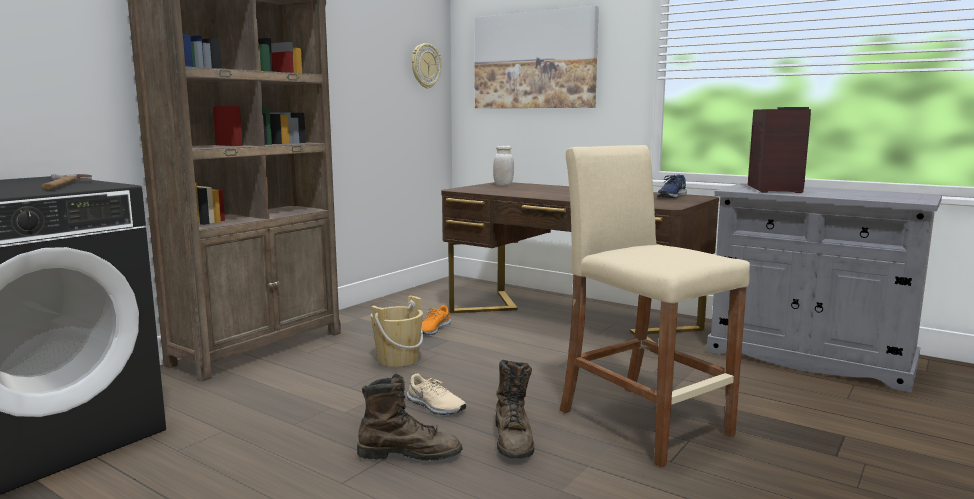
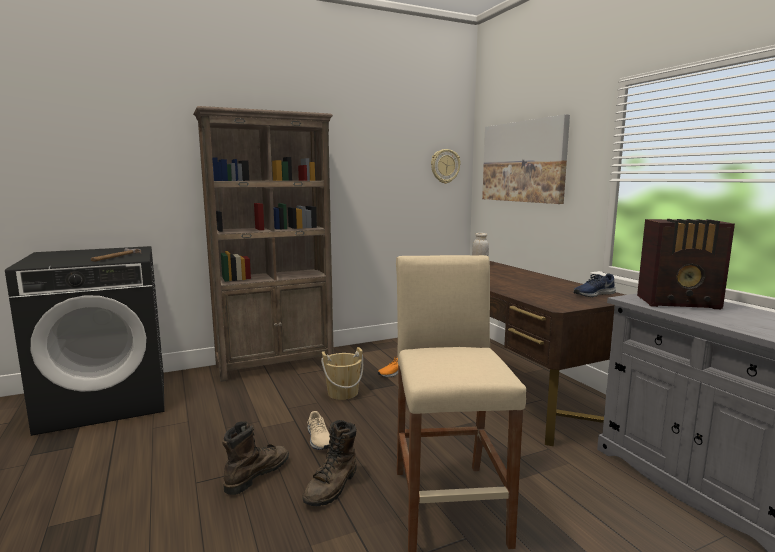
camera: 30 degrees right, 0 degrees up
brown boot [357,374,462,461] -> brown boot turned 90 degrees counterclockwise [222,421,289,495]
radio [748,107,811,193] -> radio turned 60 degrees clockwise [637,219,735,309]

